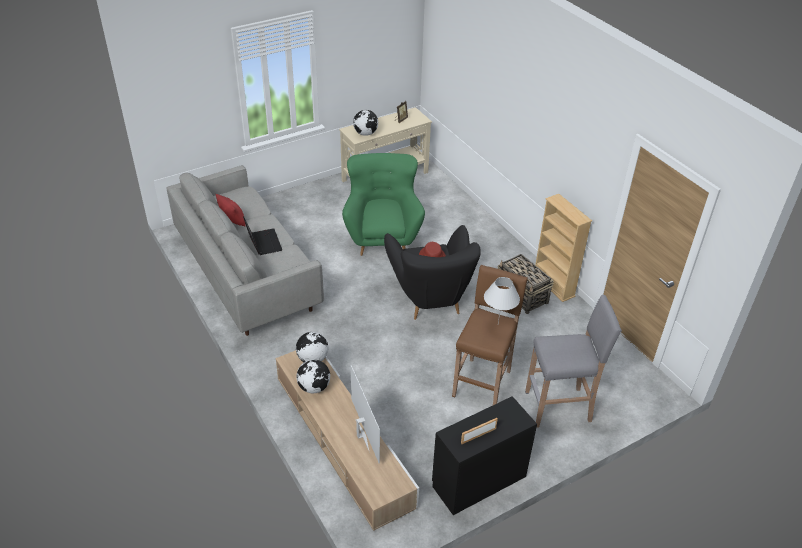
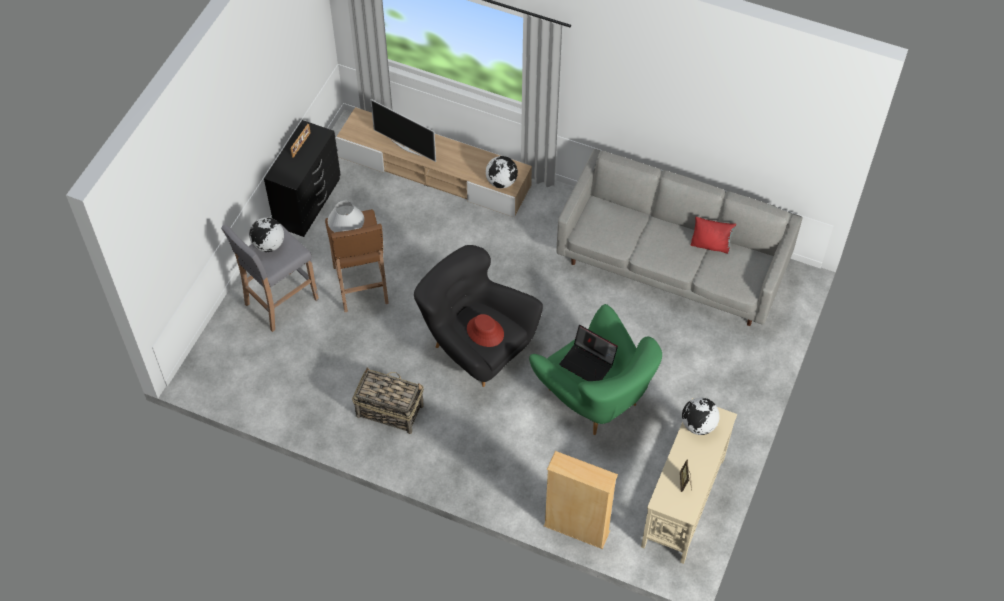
camera: 145 degrees right, 15 degrees up
laptop [243,216,282,255] -> laptop moved to [559,325,618,381]
globe [297,359,330,394] -> globe moved to [249,218,284,252]
beige bookcase [535,194,592,302] -> beige bookcase moved to [544,451,618,549]

